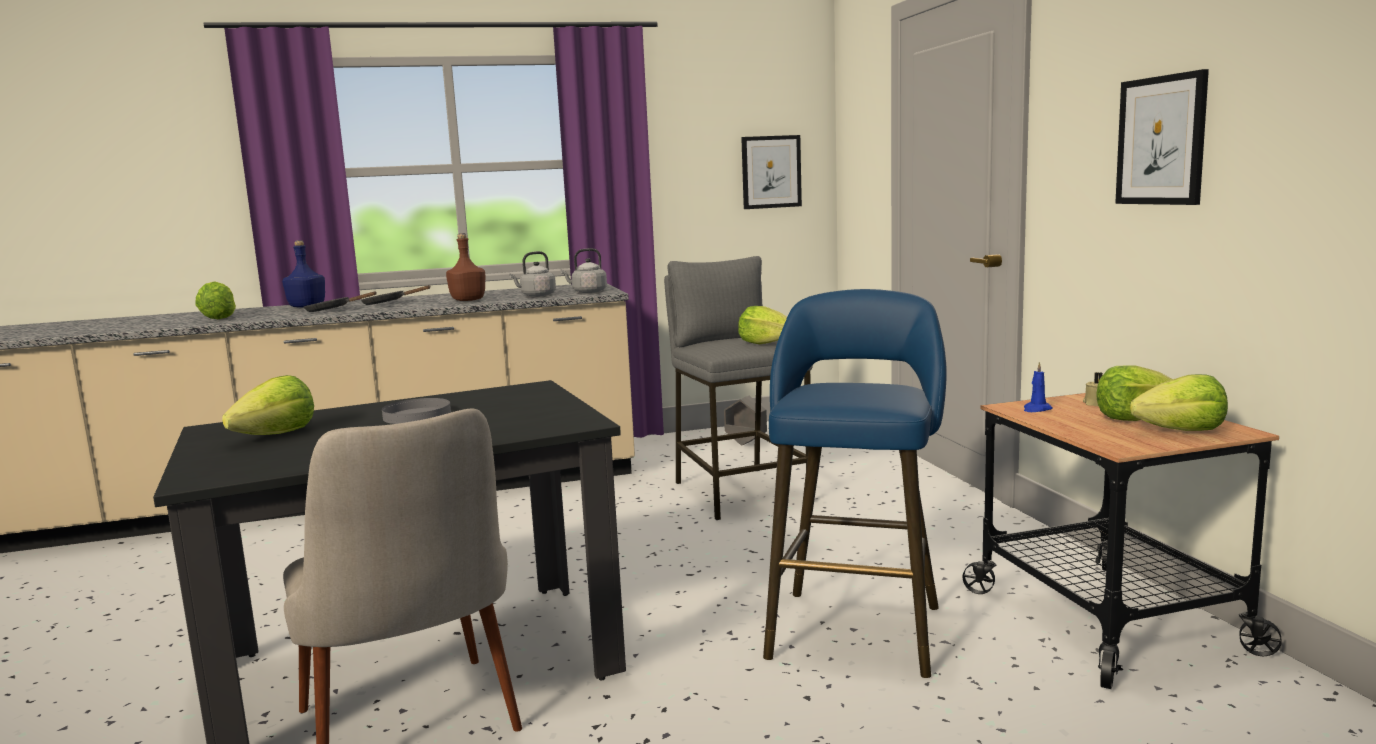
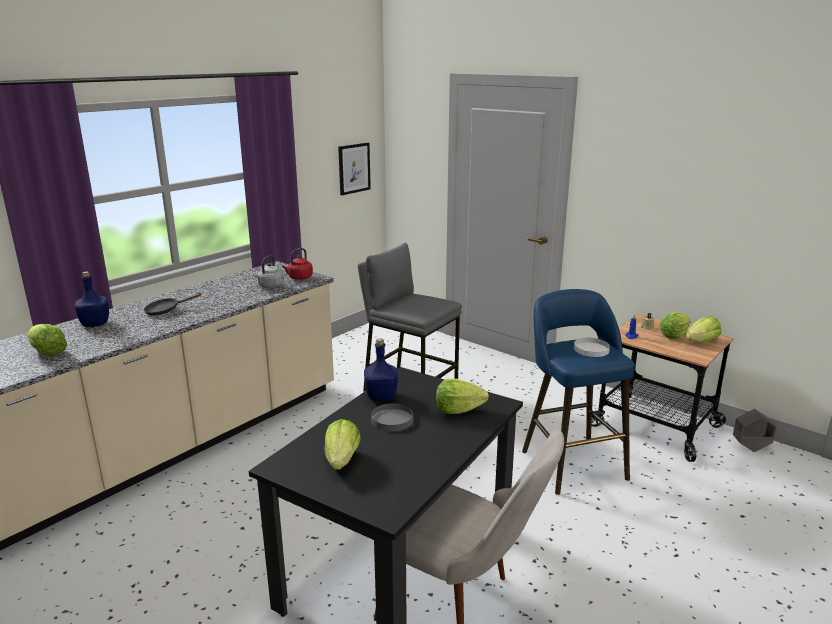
camera: 35 degrees left, 10 degrees up
black frying pan [304,291,377,312] -> none
brown bottle [446,233,485,301] -> none
grey kettle [561,248,607,293] -> red kettle [282,248,313,280]
grey planter [724,396,767,446] -> grey planter moved to [733,409,777,452]
lettuce [738,306,787,344] -> lettuce moved to [436,379,489,414]
picture [1115,69,1209,205] -> none
none -> blue bottle [364,338,398,401]
none -> white plate [574,338,610,357]

